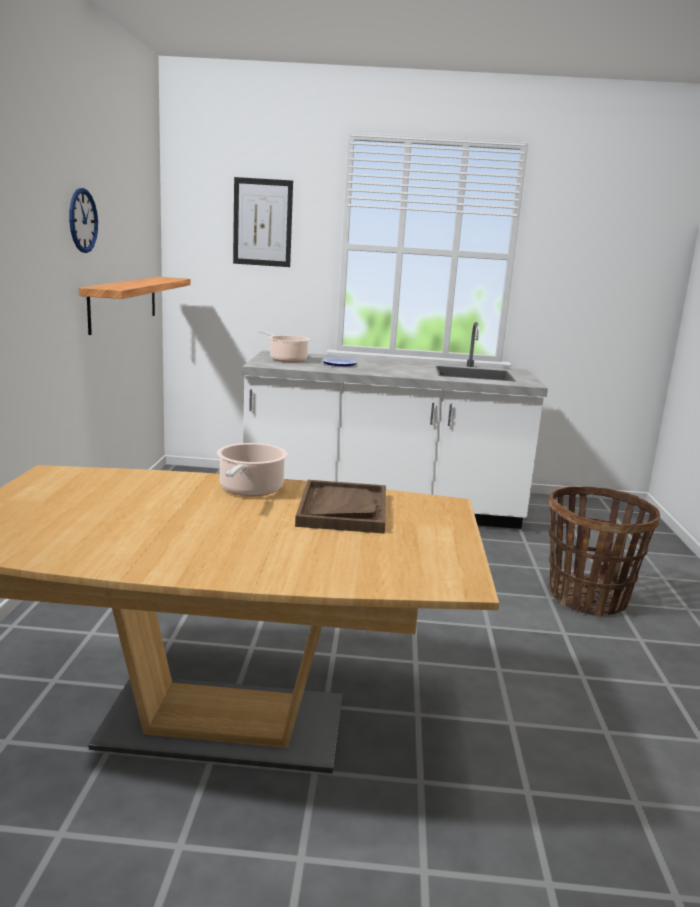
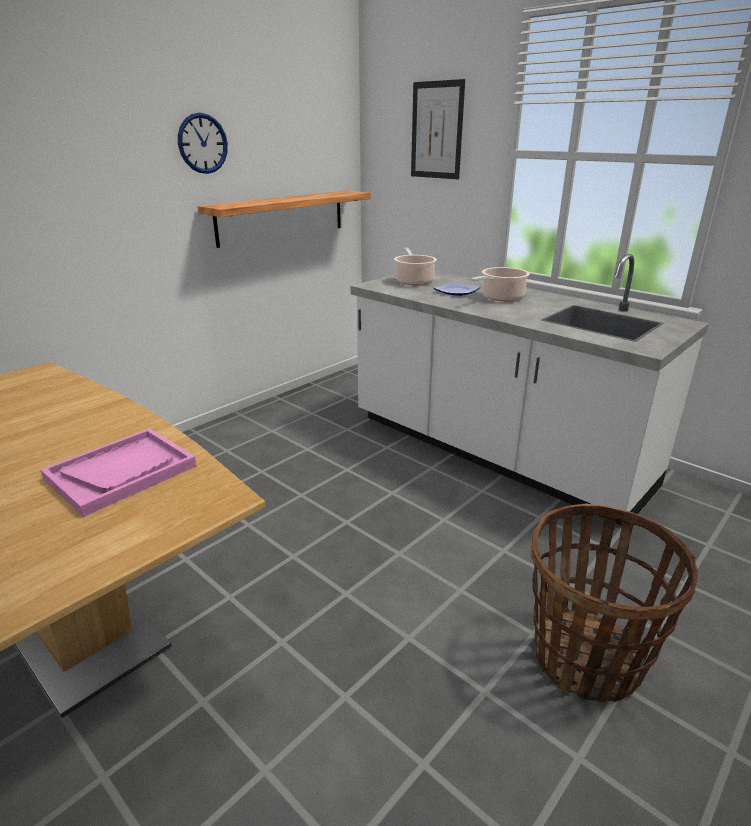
camera: 40 degrees right, 10 degrees up
cooking pot [217,443,288,496] -> cooking pot moved to [471,267,530,301]
brown tray [295,480,386,534] -> pink tray [40,428,197,517]

